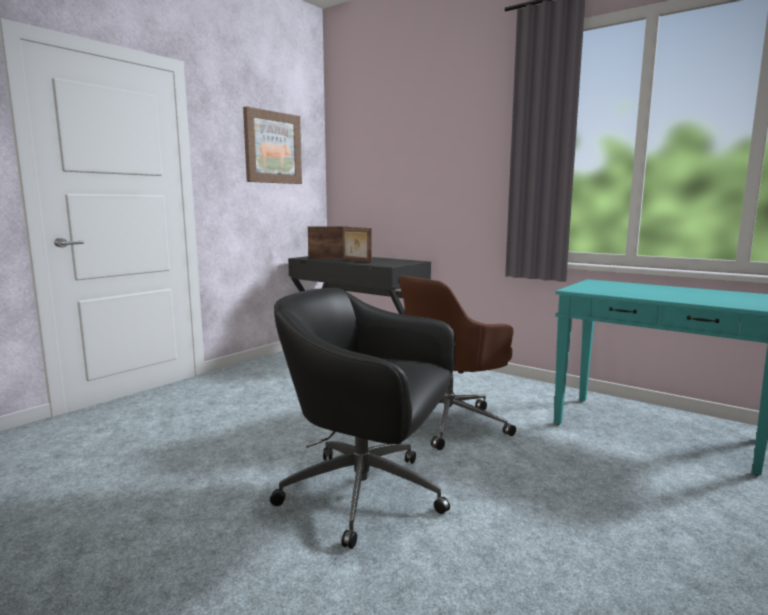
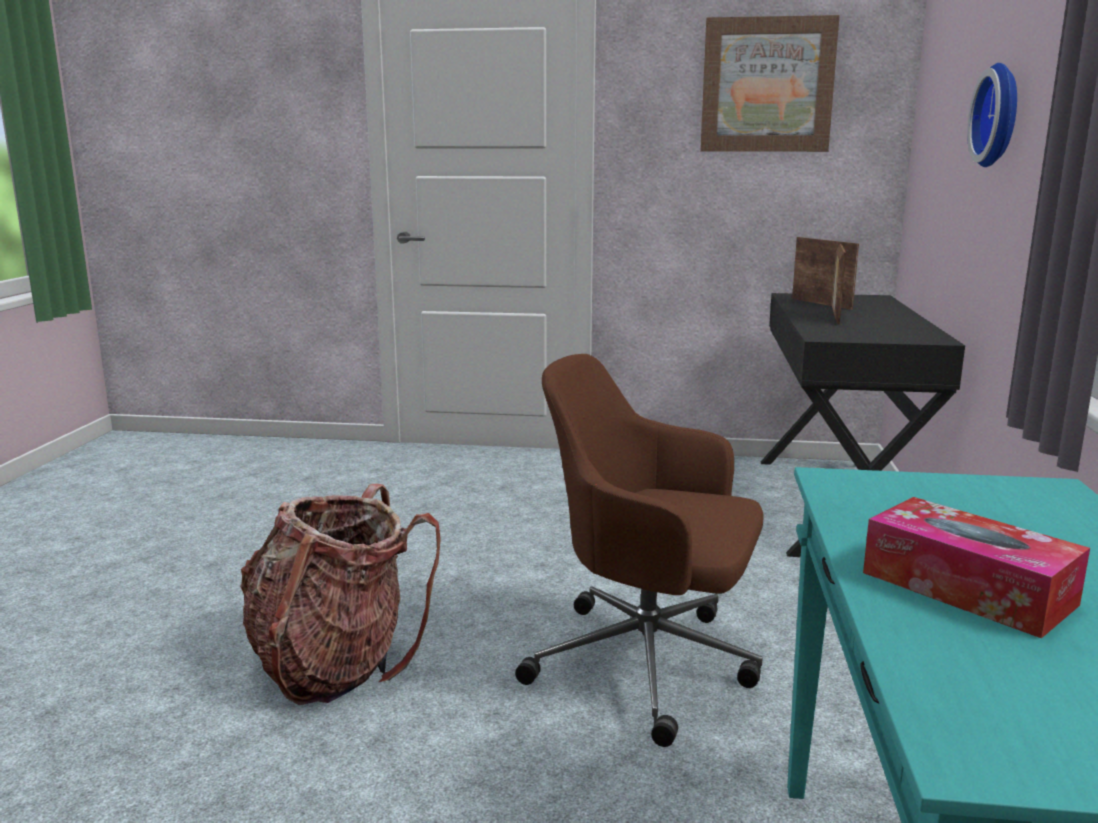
camera: 60 degrees right, 5 degrees up
black office chair [270,288,455,549] -> backpack [240,483,441,705]
none -> tissue box [863,497,1090,638]
none -> wall clock [967,63,1017,167]

